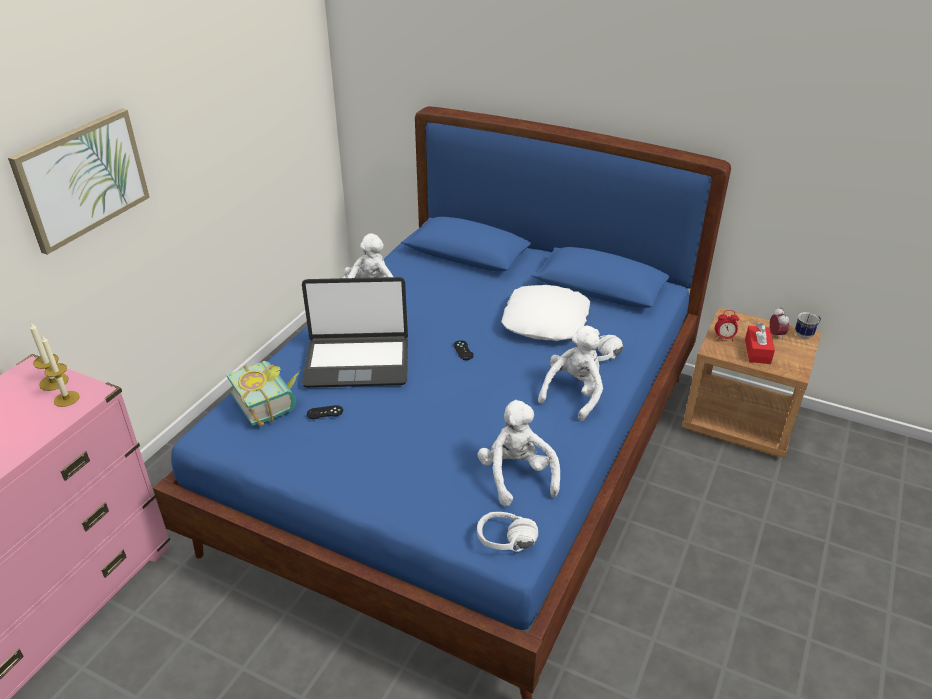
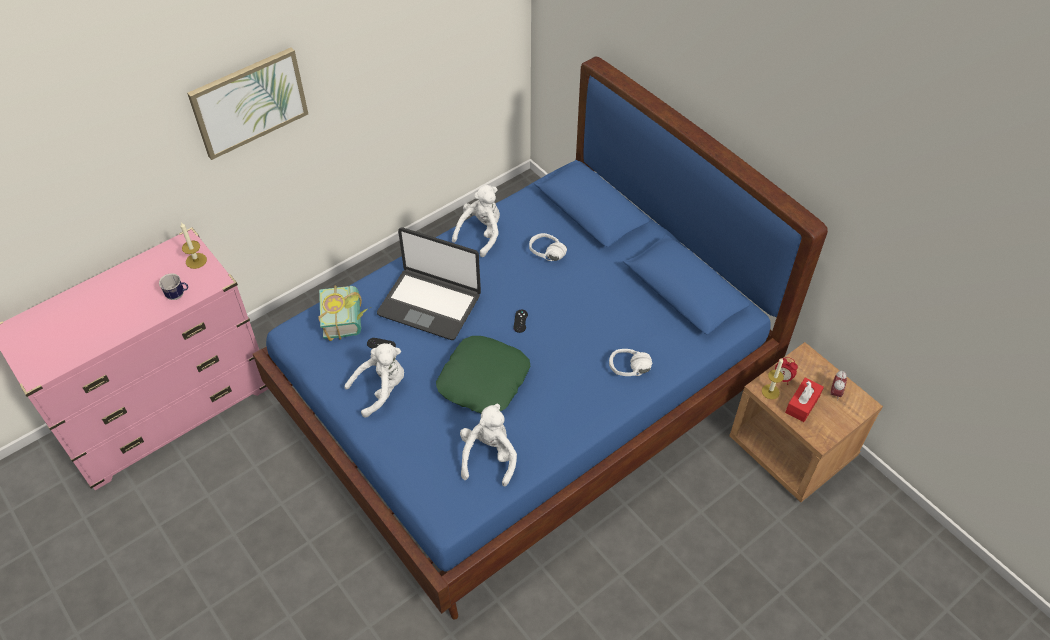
camera: 25 degrees right, 15 degrees up
candle [42,336,80,407] -> candle moved to [762,358,784,399]
white headphones [477,512,538,552] -> white headphones moved to [529,233,567,261]
white pillow [501,285,590,341] -> none
white plush toy [538,326,603,421] -> white plush toy moved to [345,343,404,418]
mug [795,312,821,339] -> mug moved to [159,273,188,300]
none -> green pillow [436,336,531,413]

